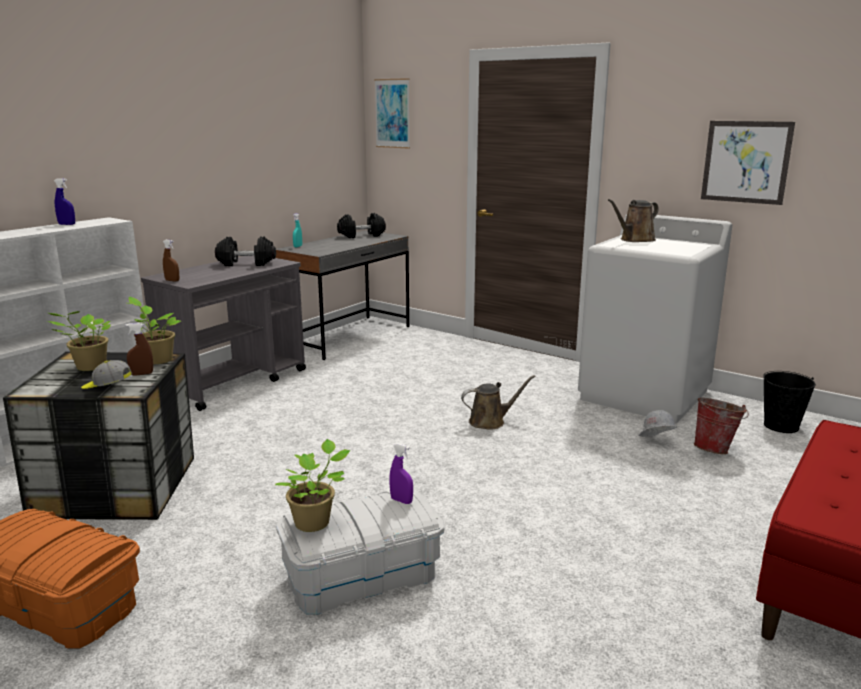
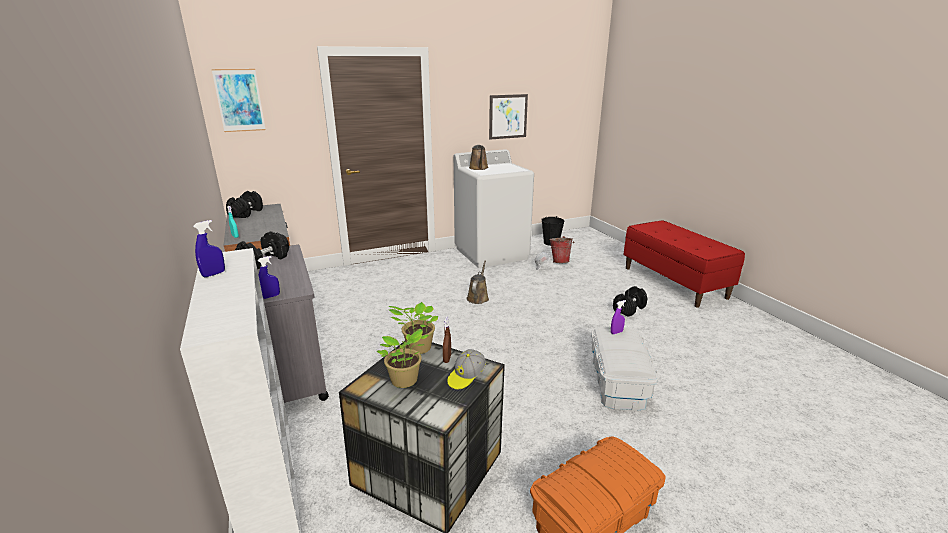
camera: 60 degrees left, 5 degrees up
brown spray bottle [163,240,179,282] -> blue spray bottle [258,256,280,299]
potted plant [275,439,351,532] -> none
none -> black dumbbell [613,286,647,317]

